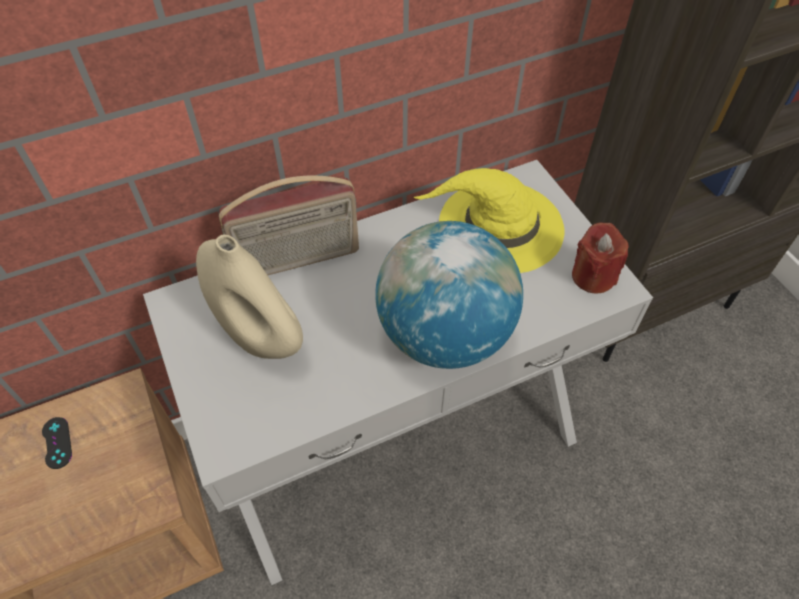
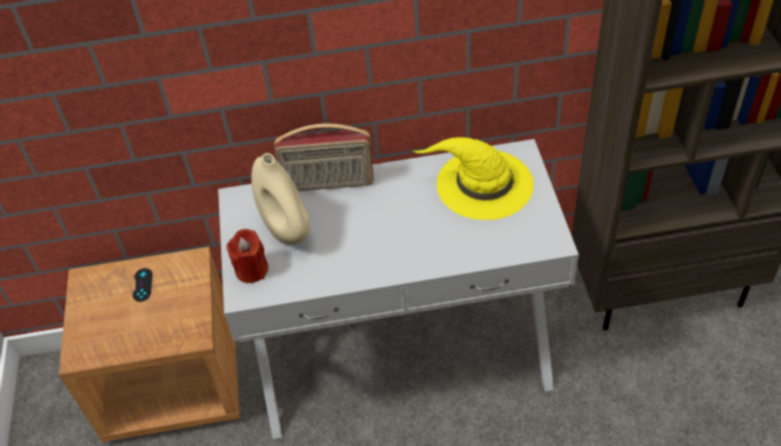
camera: 20 degrees right, 5 degrees down
globe [375,221,523,369] -> none
red candle [572,222,628,293] -> red candle moved to [226,229,268,283]

